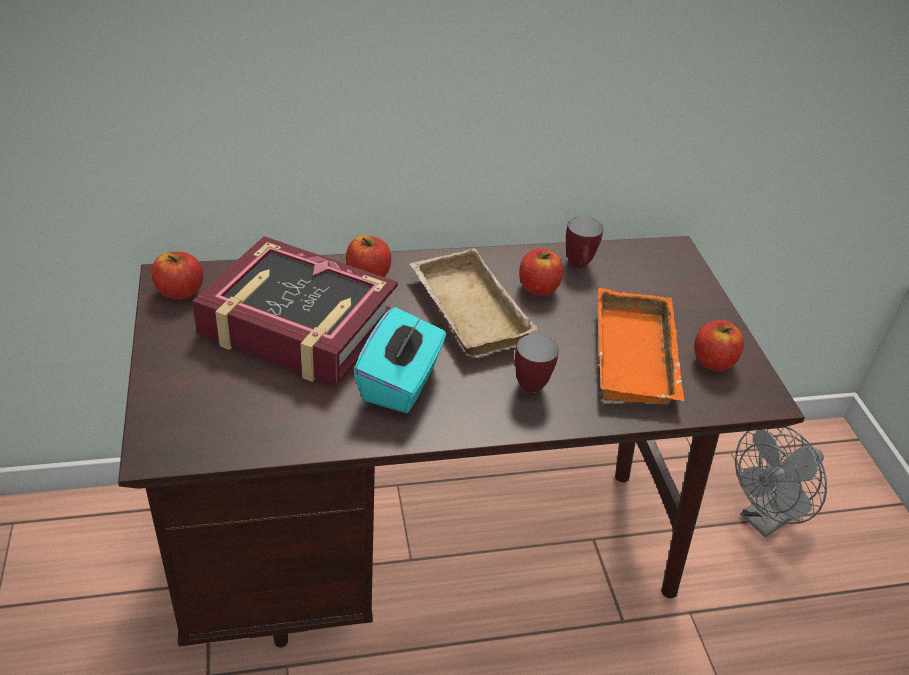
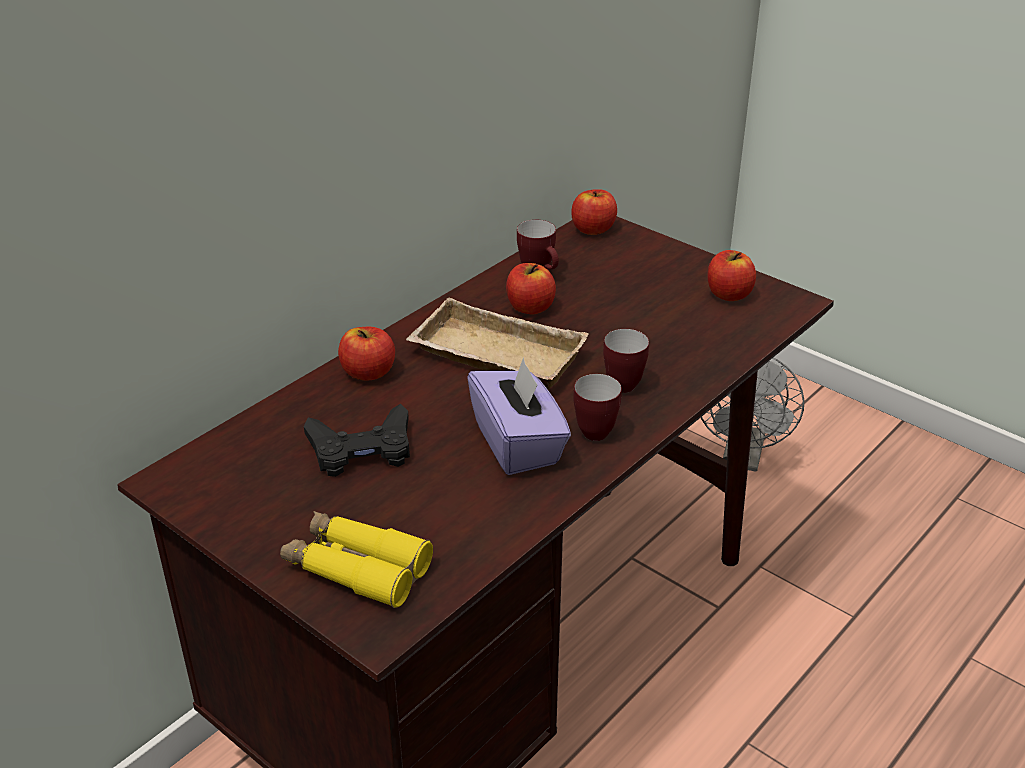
camera: 35 degrees left, 5 degrees down
apple [152,251,203,299] -> apple moved to [571,189,617,235]
book [192,236,398,387] -> black game controller [304,404,410,477]
turquoise tissue box [354,307,446,413] -> purple tissue box [467,357,571,475]
orange tray [598,288,684,404] -> none
none -> yellow binoculars [280,511,433,608]
none -> mug [573,374,622,441]

